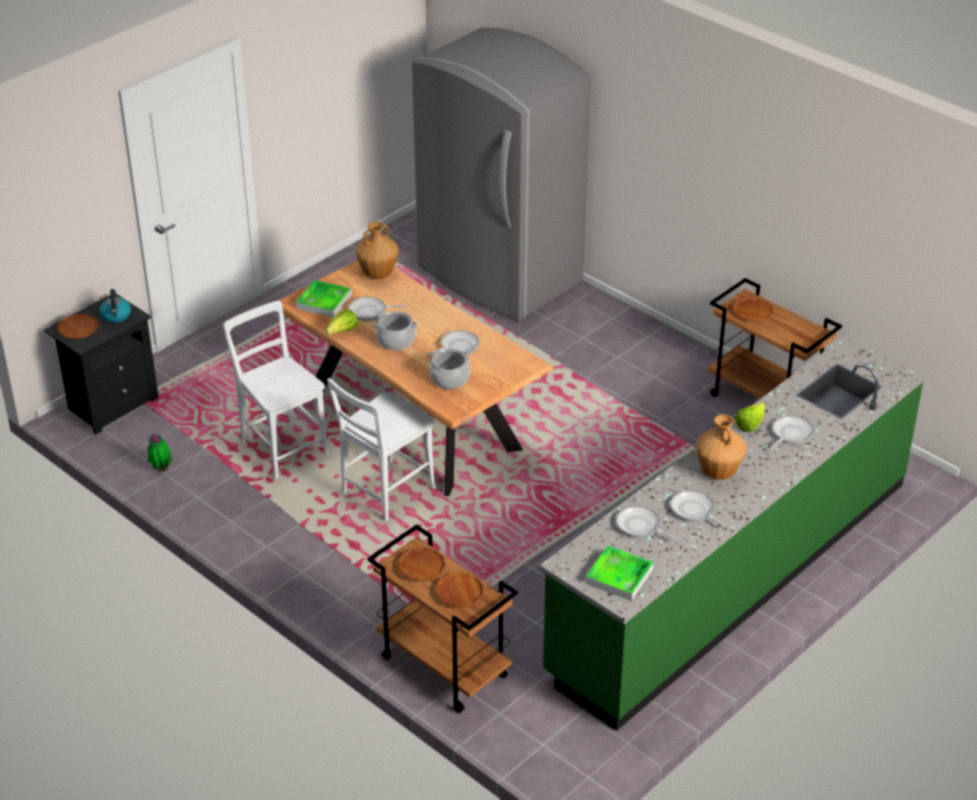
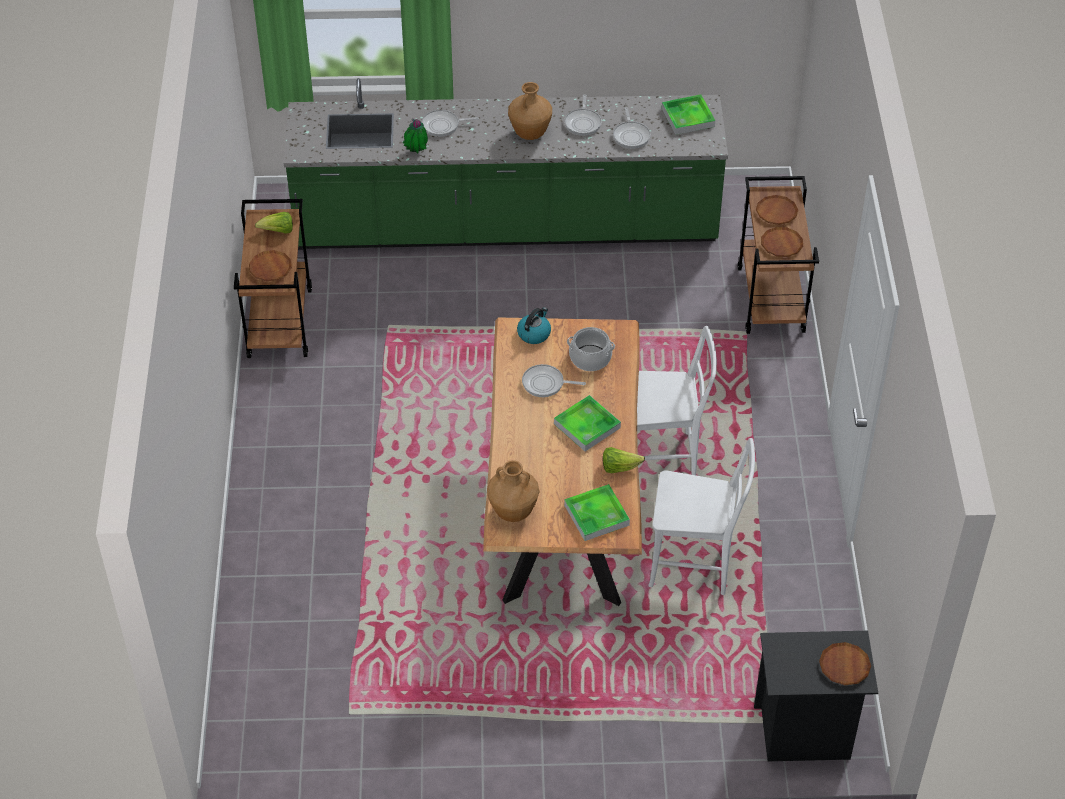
camera: 135 degrees left, 10 degrees up
kettle [99,289,131,323] -> kettle moved to [517,307,551,344]
potted plant [148,434,173,471] -> potted plant moved to [403,118,428,153]
white chair [223,301,329,479] -> white chair turned 90 degrees counterclockwise [648,438,755,595]
frying pan [348,297,406,321] -> none
cooking pot [373,311,418,350] -> tray [554,395,621,452]
grey fridge [412,28,591,321] -> none
lettuce [734,402,765,432] -> lettuce moved to [255,212,293,234]

